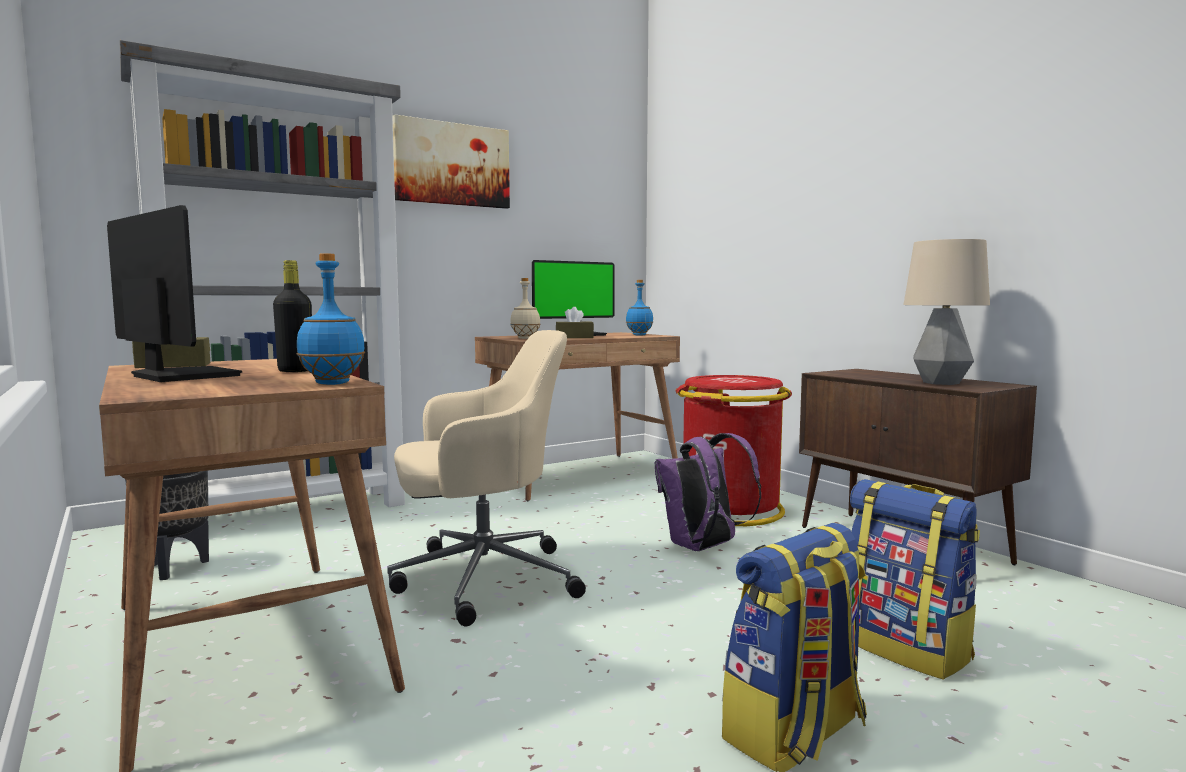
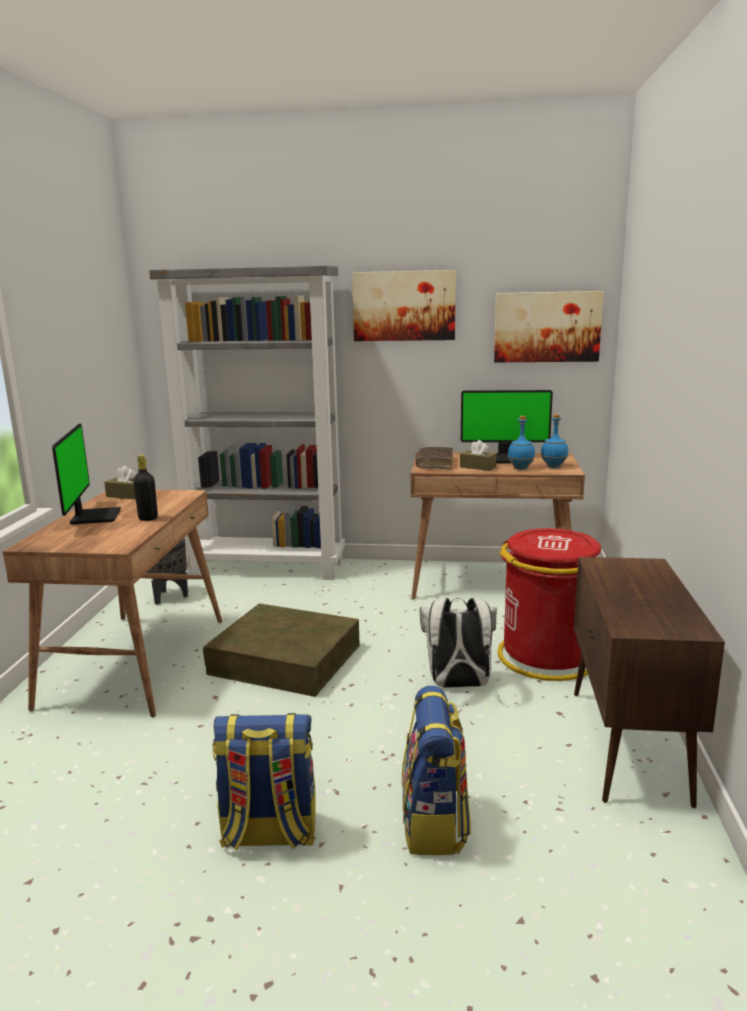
camera: 40 degrees right, 10 degrees up
blue bottle [296,253,365,385] -> blue bottle moved to [508,416,535,470]
beige office chair [388,330,586,626] -> brown storage box [203,603,360,697]
beige bottle [510,278,540,339] -> brown book [416,447,453,469]
purple backpack [655,433,761,551] -> white backpack [420,597,497,688]
table lamp [903,239,990,385] -> none
none -> picture [494,291,604,362]

